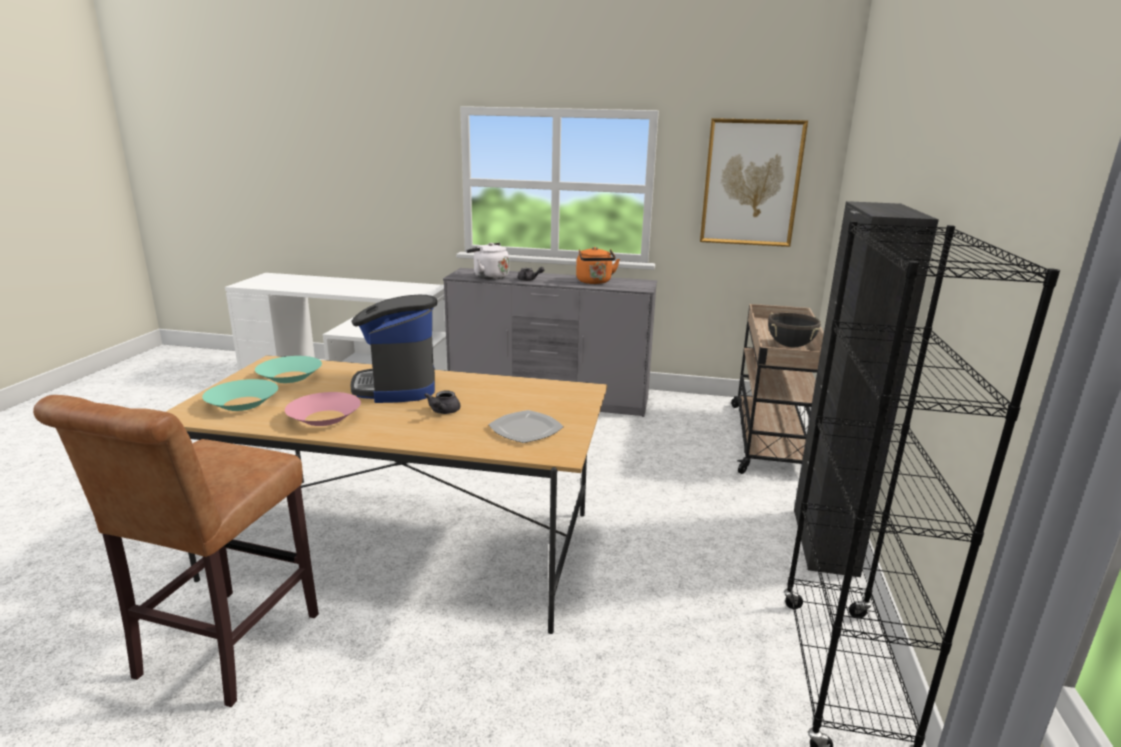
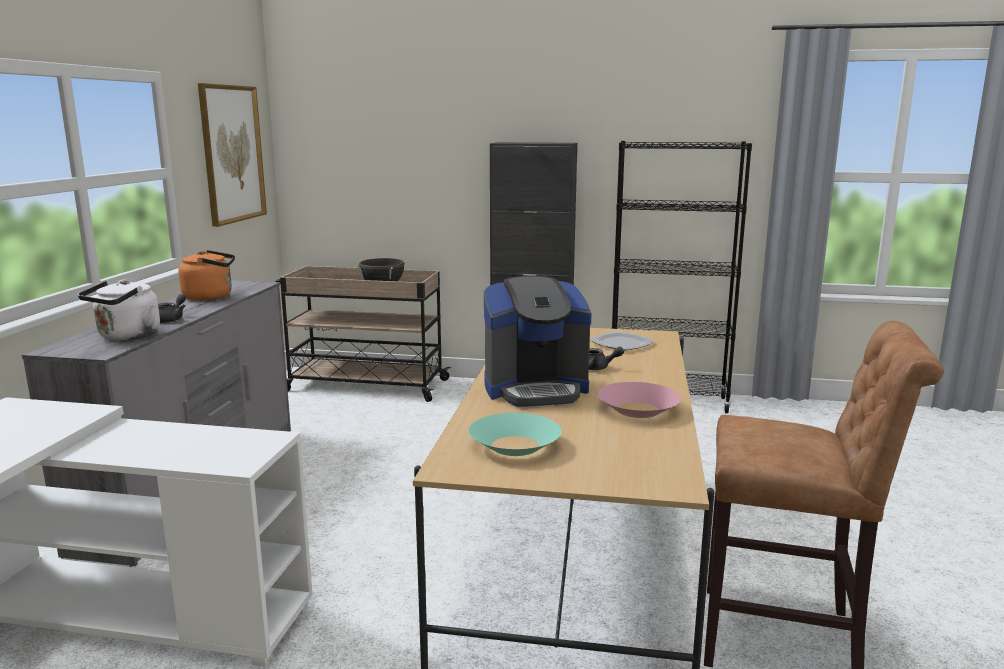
camera: 90 degrees left, 5 degrees down
turquoise bowl [202,379,278,411] -> none

